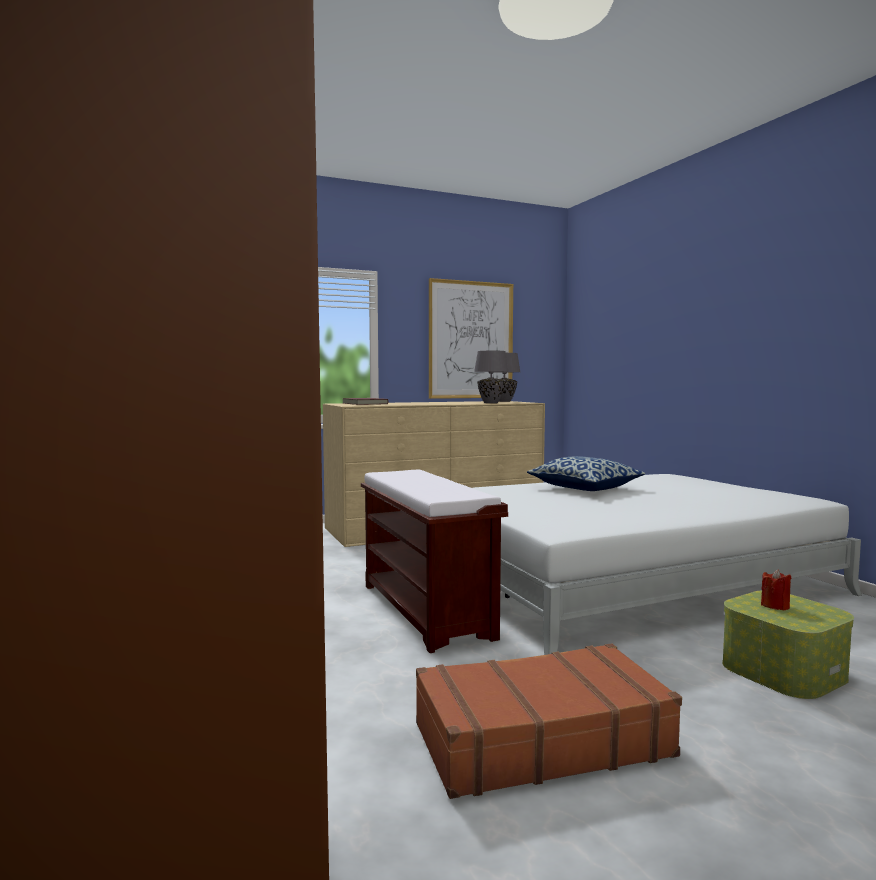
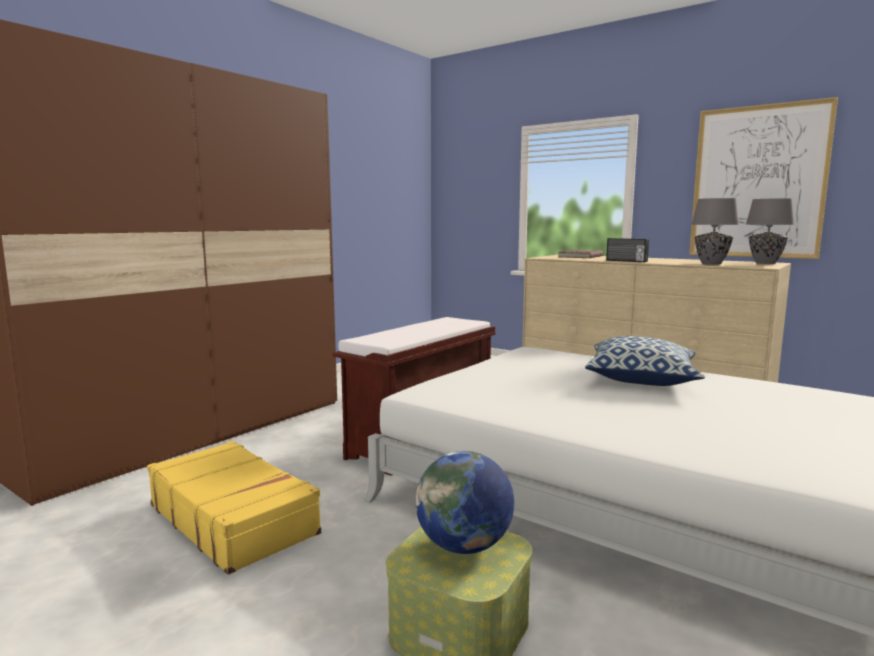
camera: 60 degrees right, 5 degrees up
brown suitcase [416,643,682,799] -> yellow suitcase [147,441,321,575]
red candle [761,569,791,610] -> globe [415,451,514,554]
none -> radio [606,238,649,262]

